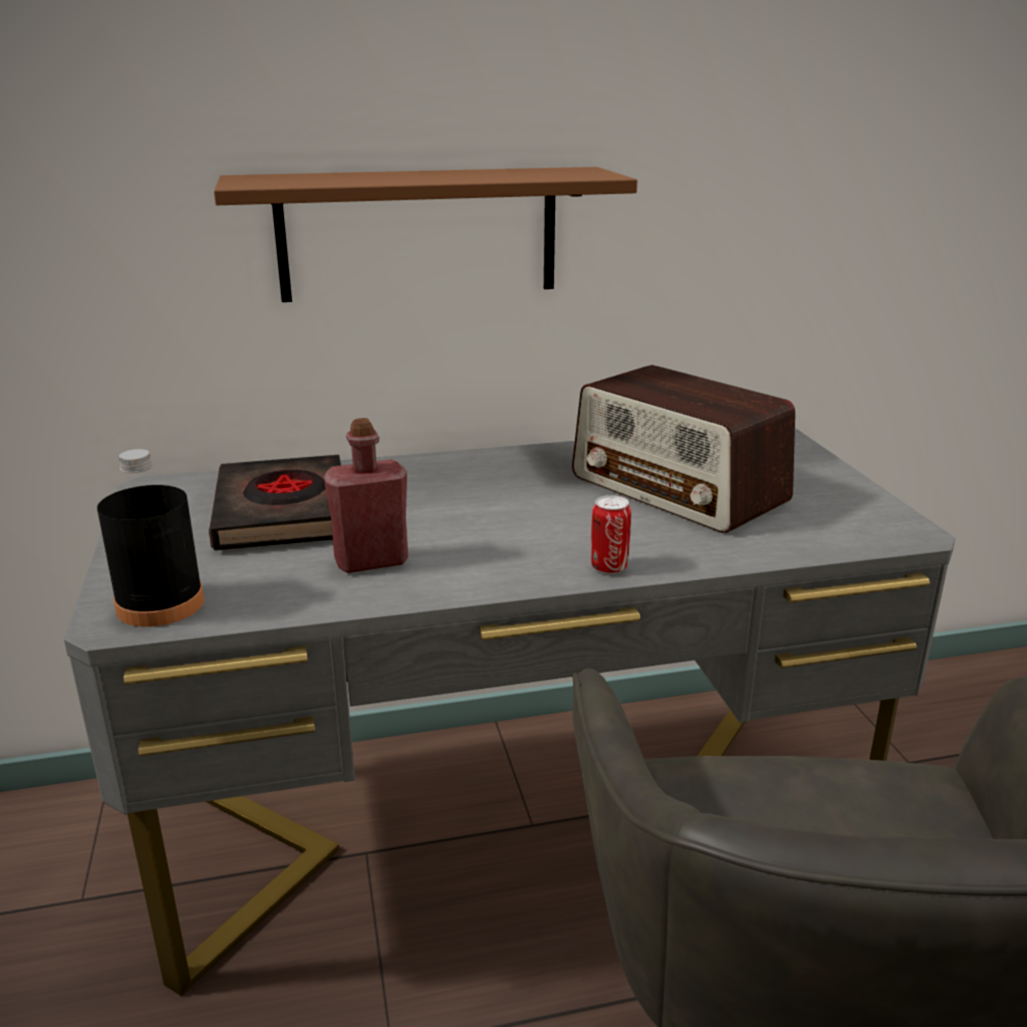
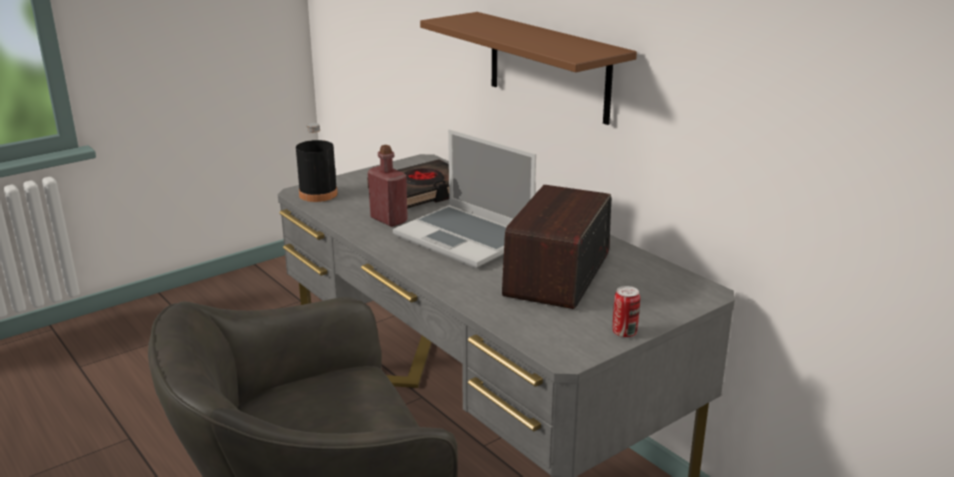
camera: 65 degrees right, 0 degrees up
can [591,495,631,574] -> can moved to [613,286,640,338]
none -> laptop [393,129,536,268]

